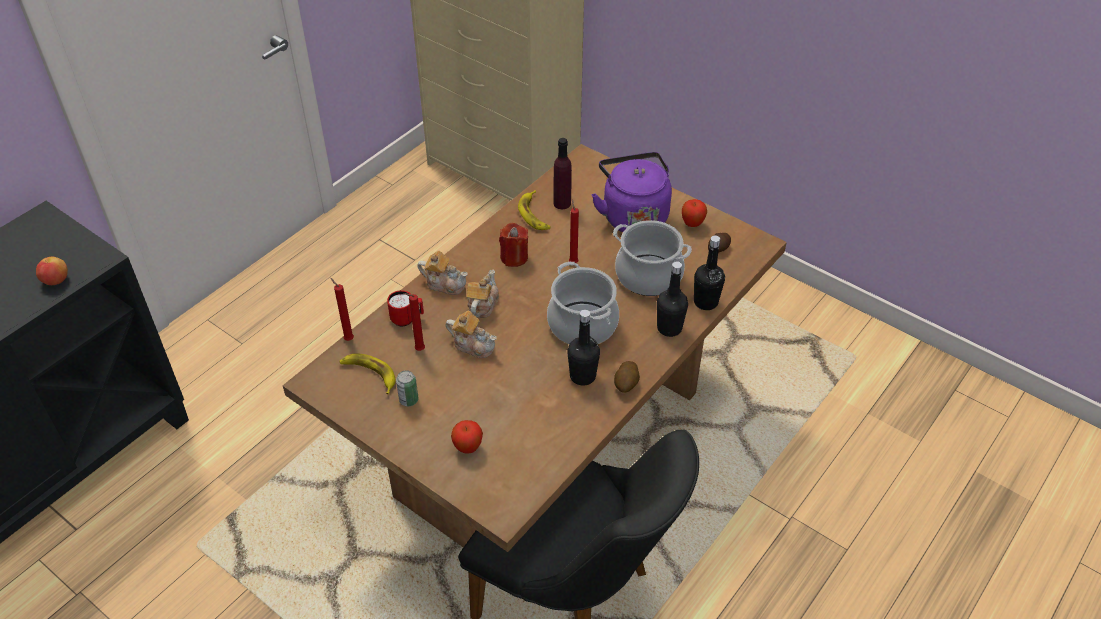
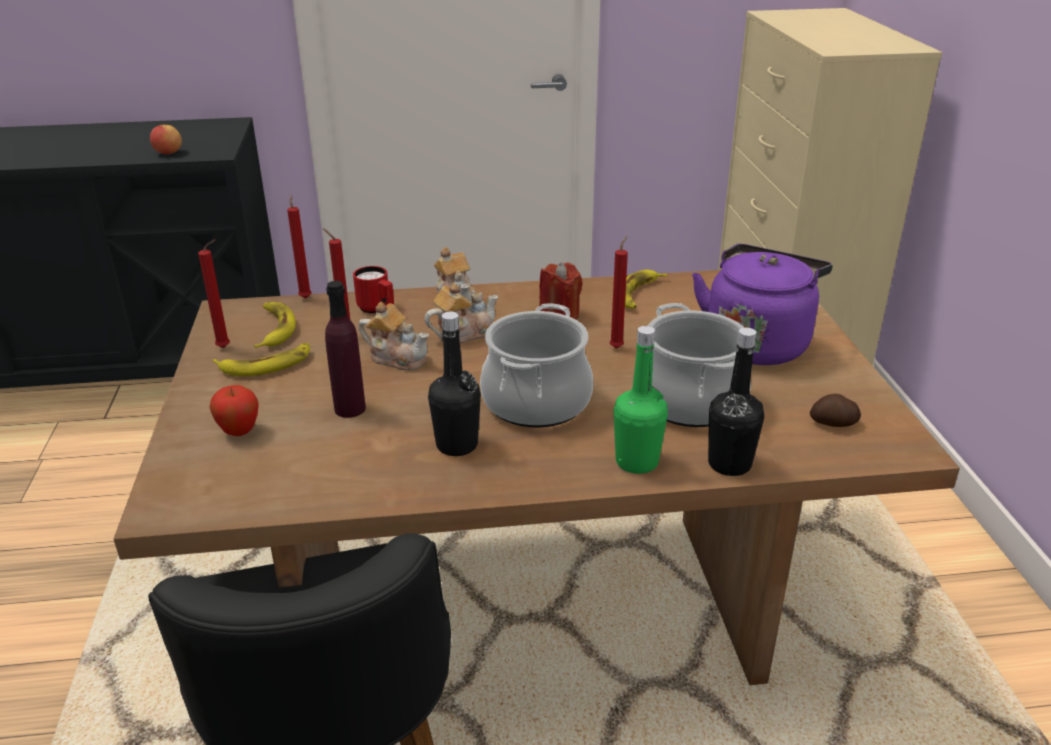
camera: 45 degrees right, 15 degrees down
can [396,370,419,406] -> banana [212,343,310,376]
teapot [446,311,497,358] -> teapot turned 45 degrees counterclockwise [359,302,429,370]
purple bottle [553,138,572,209] -> purple bottle moved to [325,281,366,418]
potato [614,361,640,393] -> none
black bottle [657,261,688,337] -> green bottle [613,326,668,474]
apple [682,199,707,227] -> none
none -> red candle [198,239,230,348]

